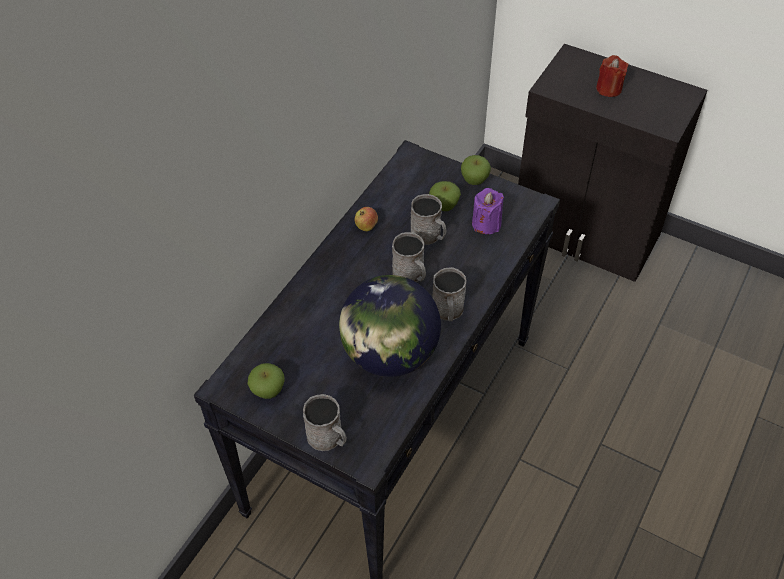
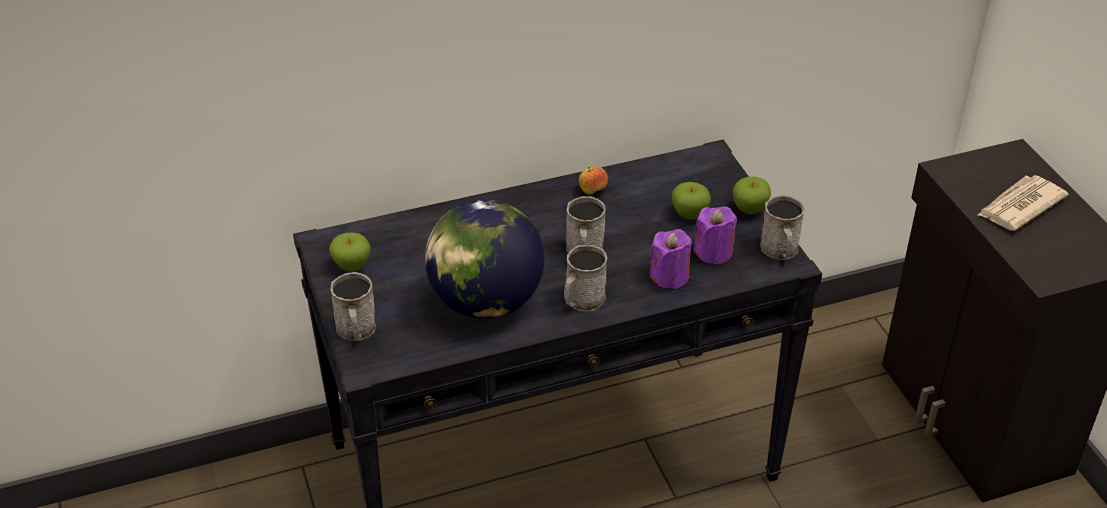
camera: 40 degrees right, 10 degrees down
grey mug [411,194,447,245] -> grey mug moved to [760,195,805,260]
red candle [596,55,628,97] -> newspaper [978,175,1069,231]
none -> purple candle [649,229,692,289]

